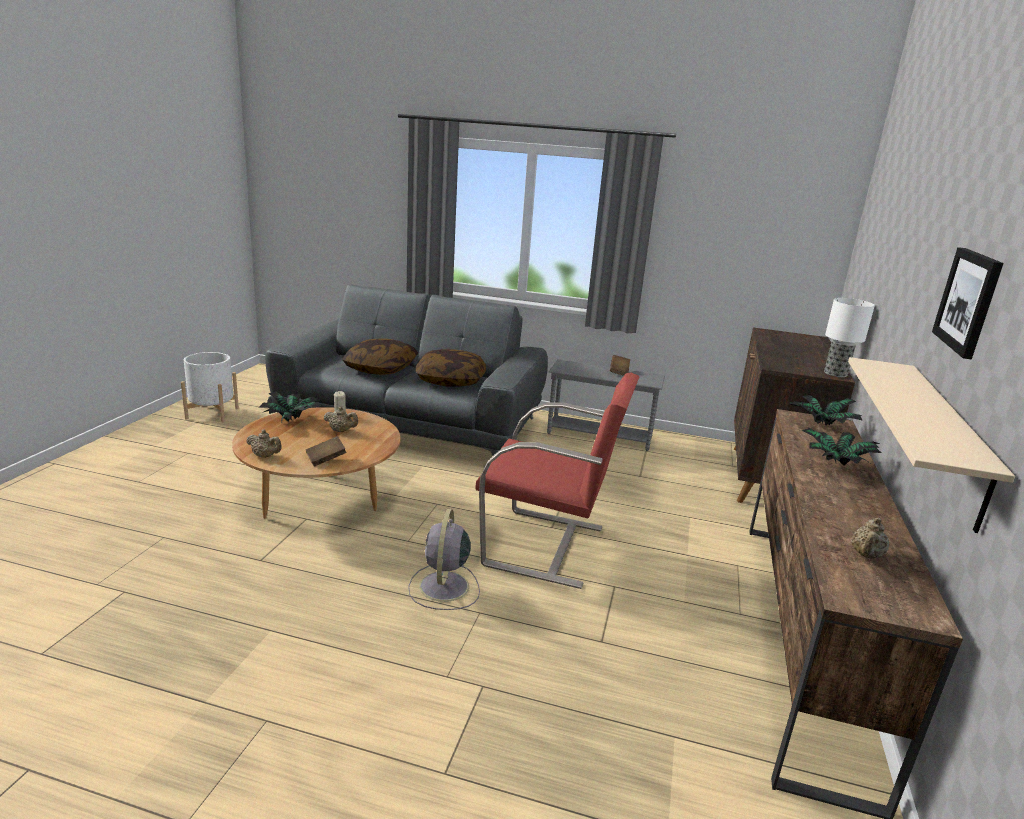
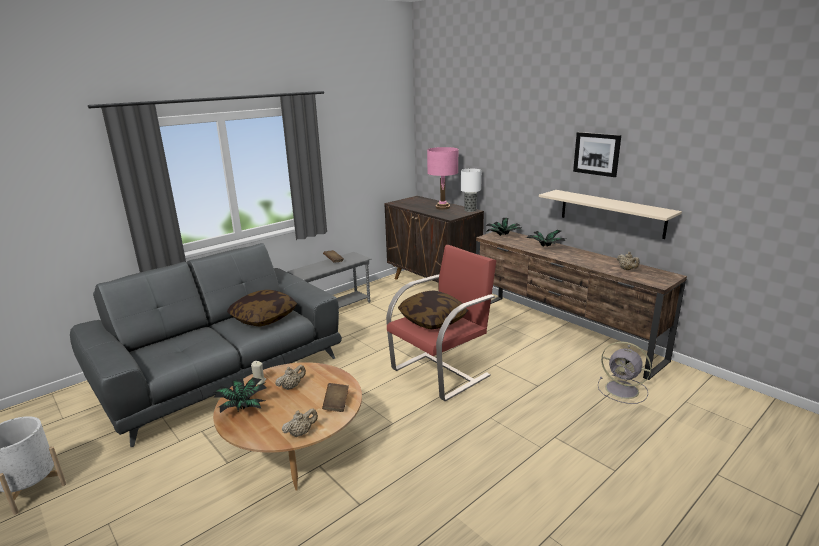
camera: 55 degrees left, 0 degrees up
pillow [342,338,418,375] -> pillow moved to [398,290,468,329]
grey fan [408,509,480,610] -> grey fan moved to [598,341,652,404]
none -> pink table lamp [427,147,459,210]

